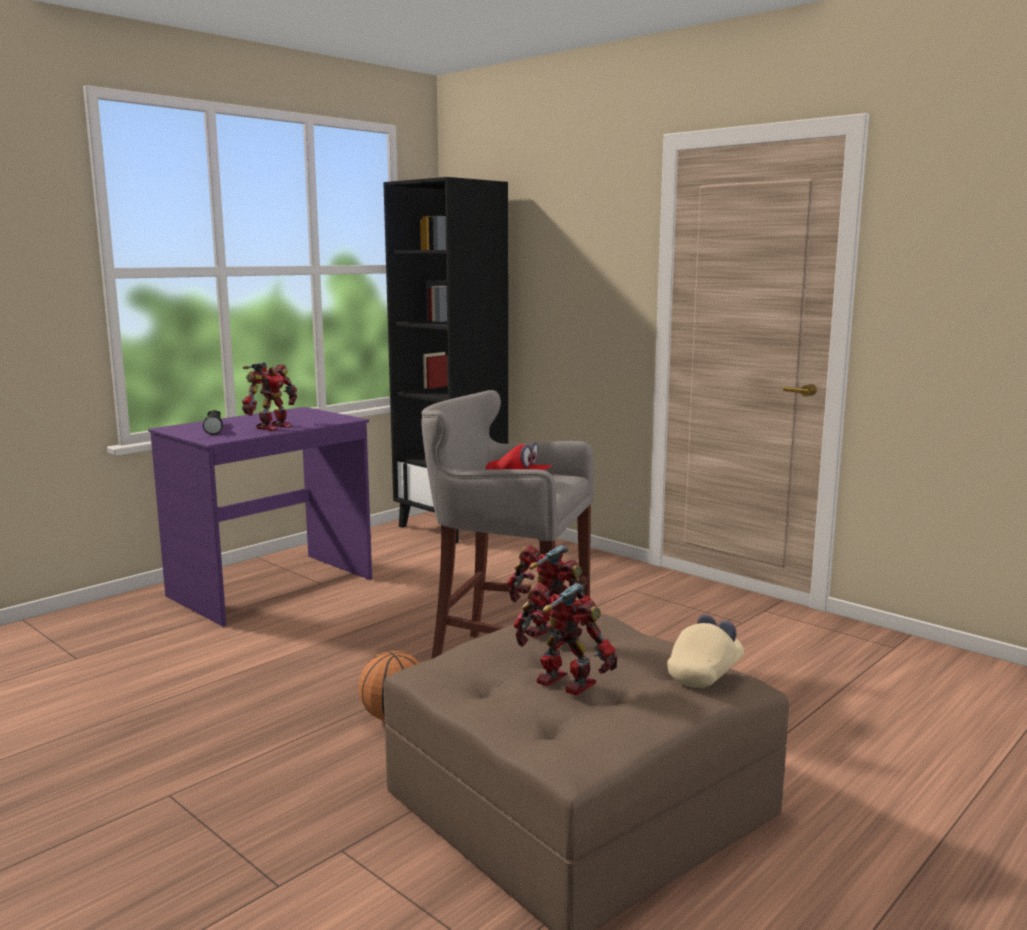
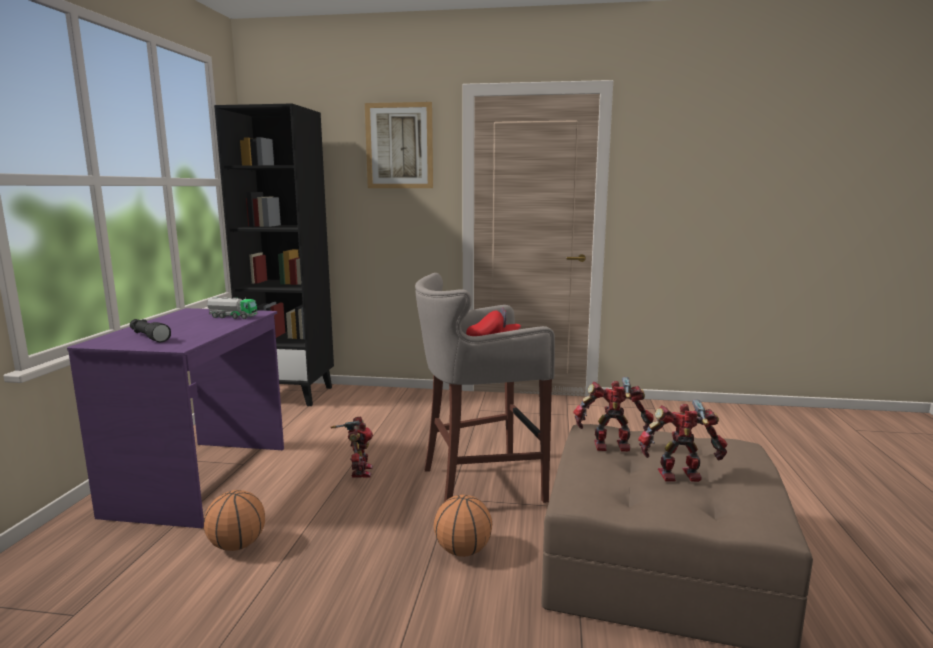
camera: 35 degrees left, 0 degrees up
toy robot [242,362,297,431] -> toy robot moved to [331,416,373,478]
beige cap [667,614,744,688] -> none
none -> basketball [204,490,265,551]
none -> toy truck [207,297,258,319]
none -> picture [365,102,433,188]

